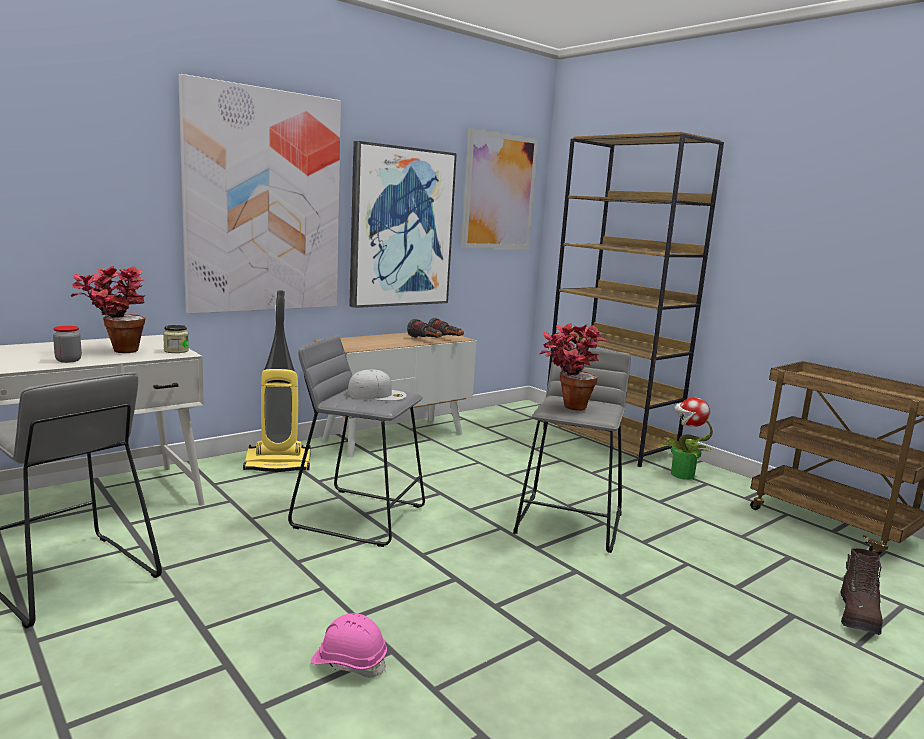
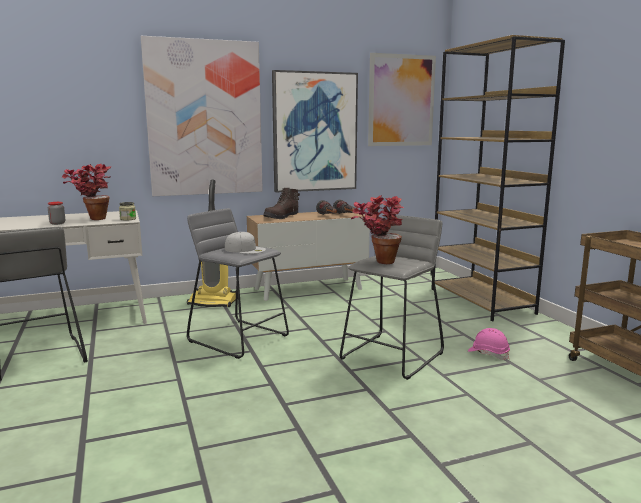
camera: 20 degrees right, 0 degrees up
pink hard hat [311,613,387,678] -> pink hard hat moved to [468,328,510,360]
potted plant [658,397,713,480] -> none
brown boot [841,548,883,635] -> brown boot moved to [263,188,300,219]

